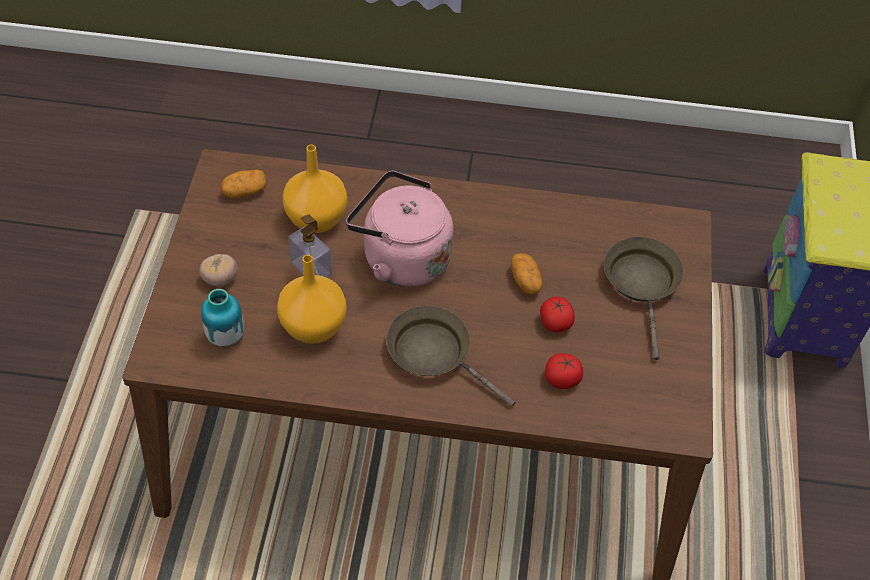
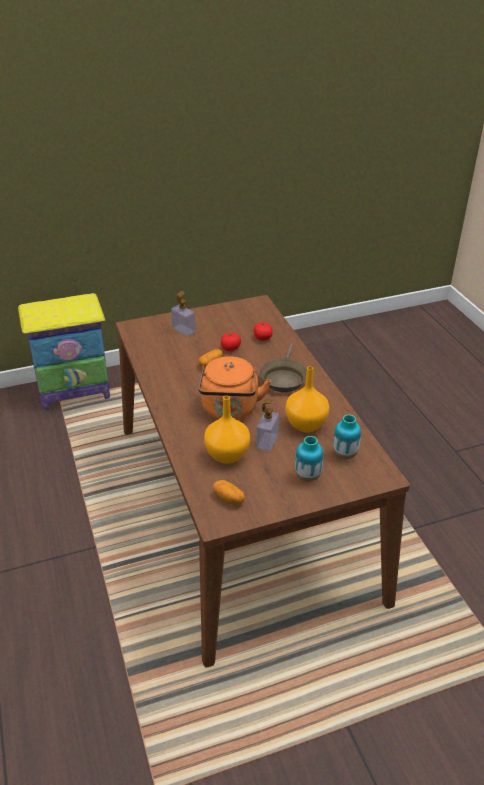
camera: 115 degrees left, 15 degrees down
tomato [199,254,238,287] -> vase [295,436,323,482]
pink kettle [346,170,453,287] -> orange kettle [199,356,271,420]
brown frying pan [604,237,683,360] -> soap dispenser [171,291,196,336]

